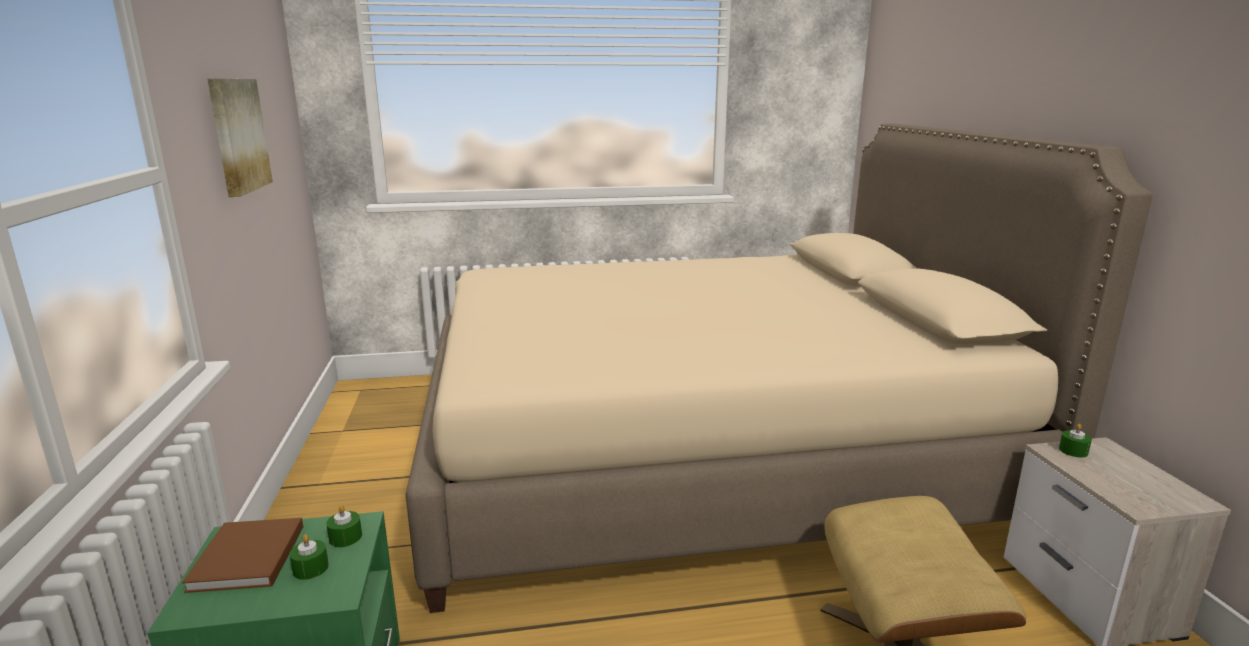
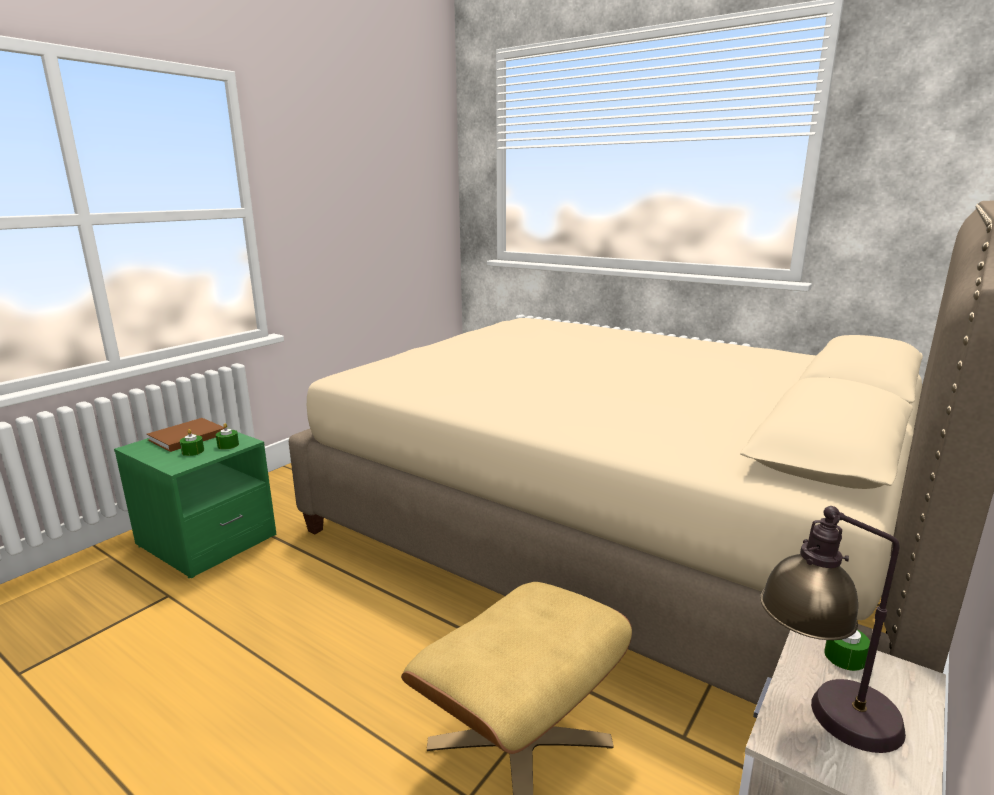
camera: 45 degrees right, 0 degrees up
picture [207,79,273,197] -> none
none -> table lamp [760,506,906,753]

